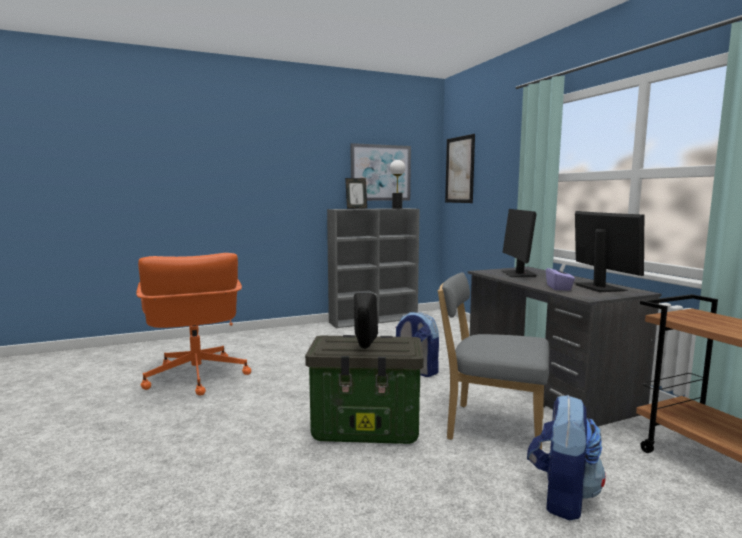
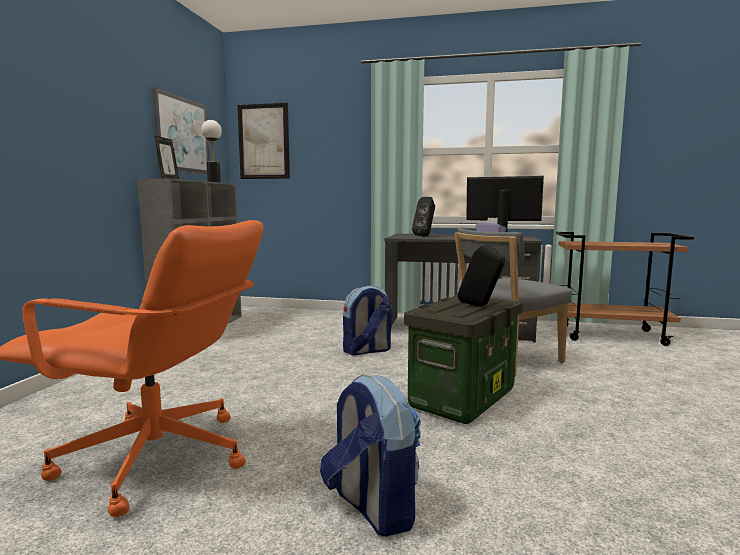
camera: 55 degrees left, 0 degrees up
monitor [502,209,538,277] -> black speaker [412,197,435,237]
backpack [527,394,606,521] -> backpack moved to [320,374,421,537]

